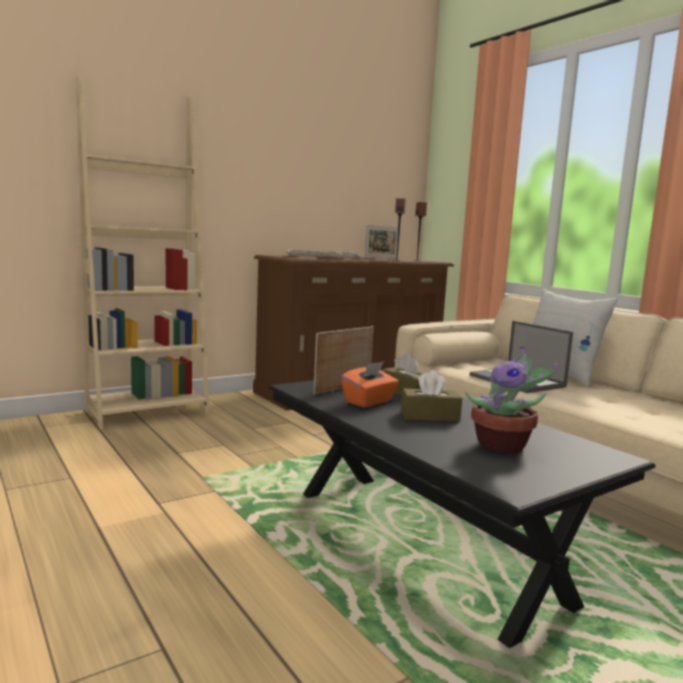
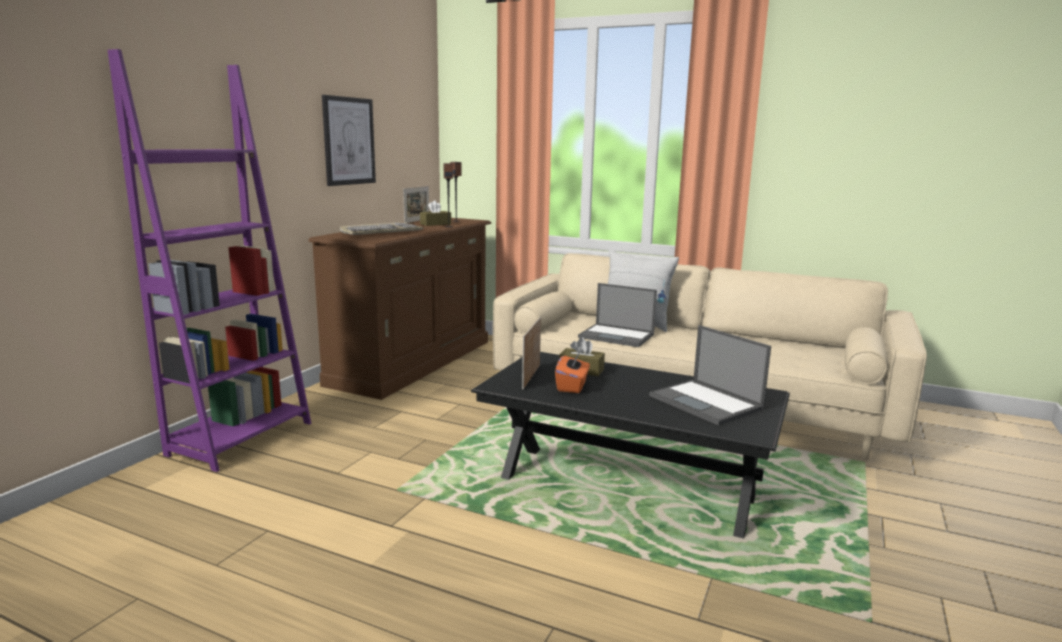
camera: 30 degrees left, 5 degrees up
beige bookcase [76,75,210,430] -> purple bookcase [108,49,311,472]
brown tissue box [401,370,462,422] -> brown tissue box moved to [420,200,451,226]
potted plant [465,346,558,453] -> laptop [649,325,771,426]
none -> picture [322,95,376,186]

